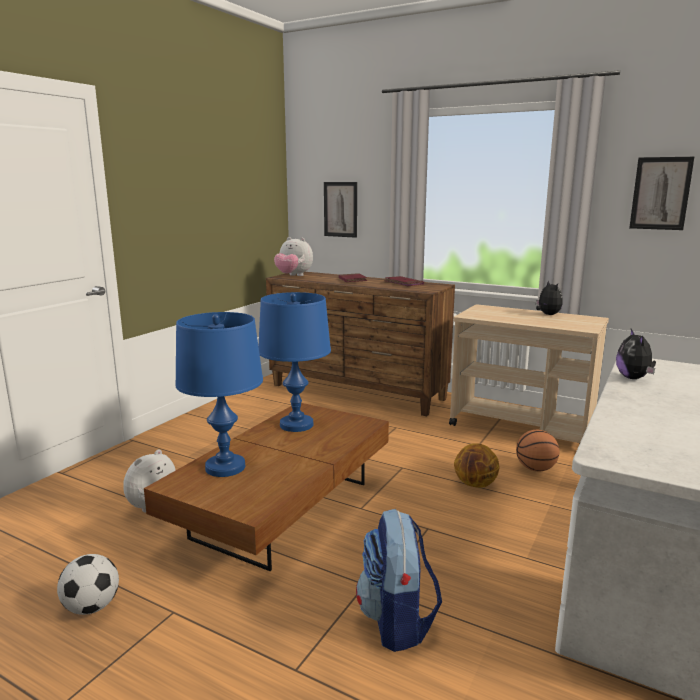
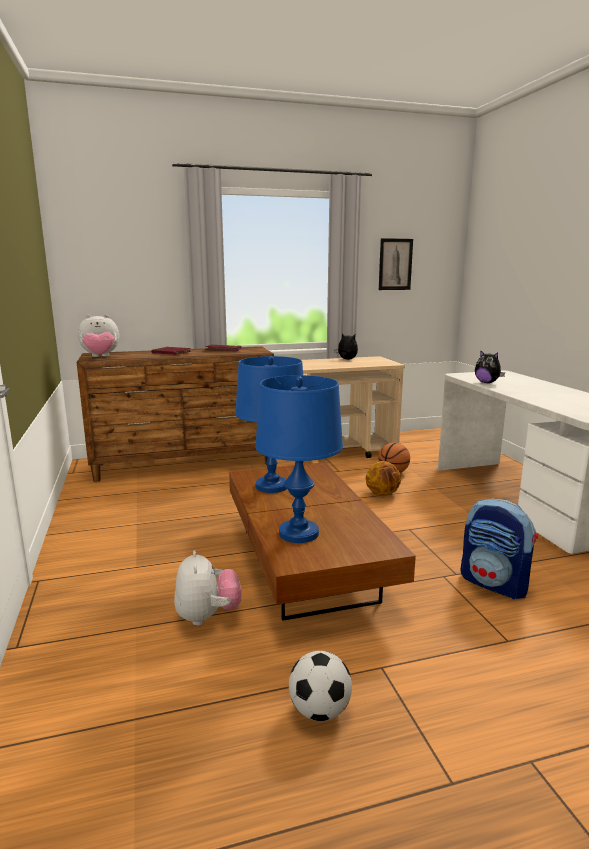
camera: 45 degrees left, 0 degrees up
picture [324,182,357,238] -> none

